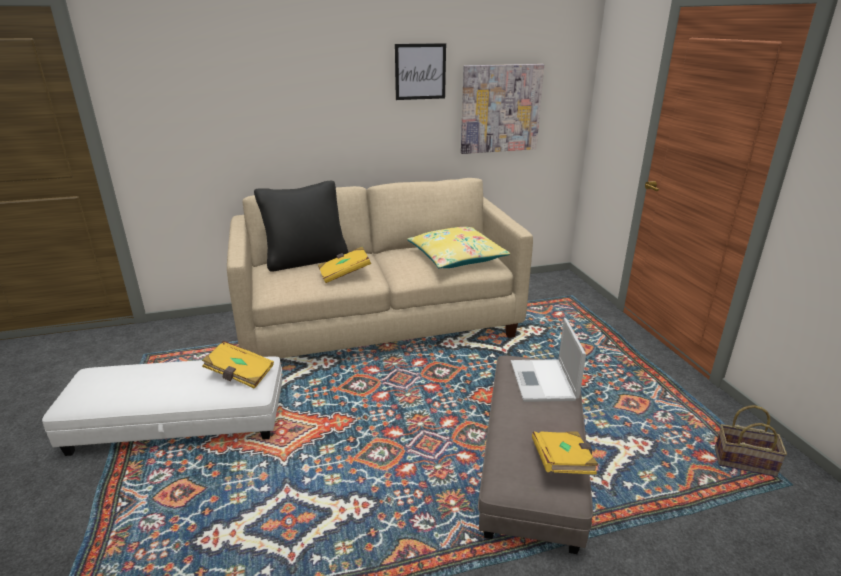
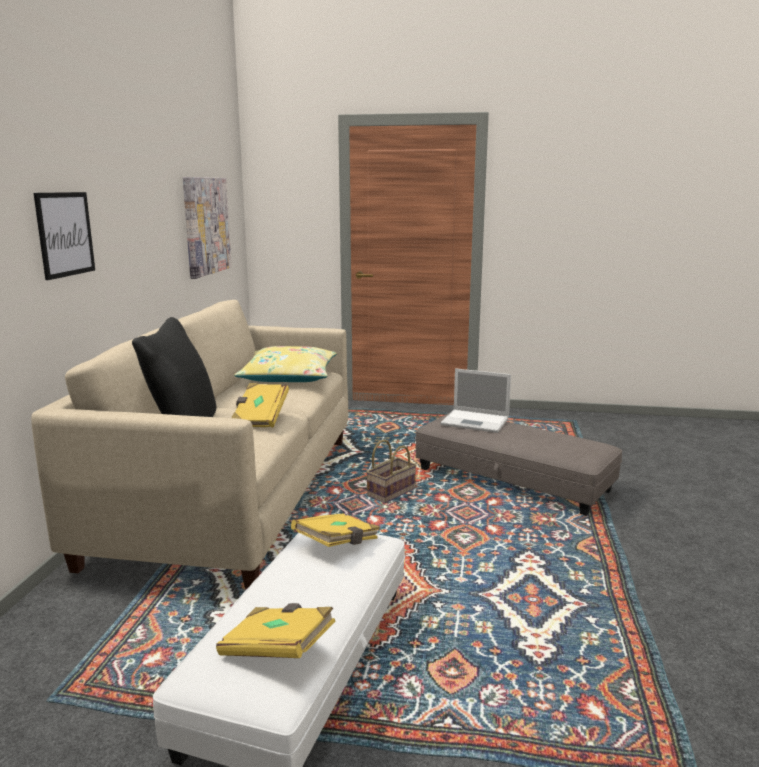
camera: 65 degrees left, 10 degrees down
picture [395,43,446,100] -> picture moved to [34,192,95,280]
yellow book [532,431,598,475] -> yellow book moved to [216,603,336,658]
basket [715,405,787,477] -> basket moved to [366,439,417,503]

